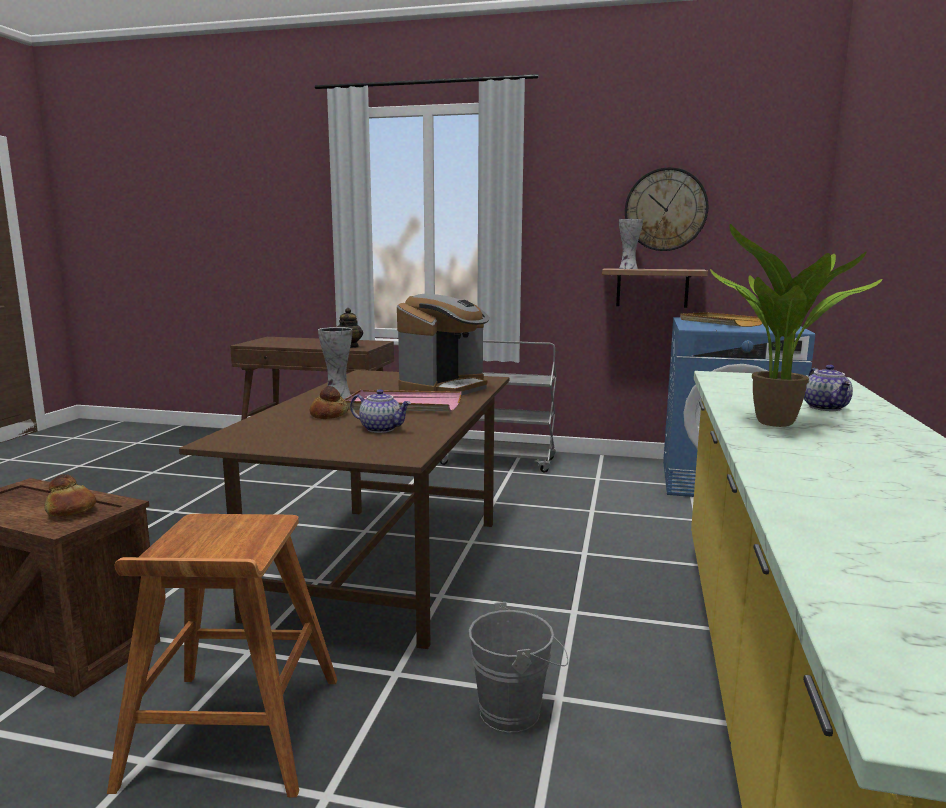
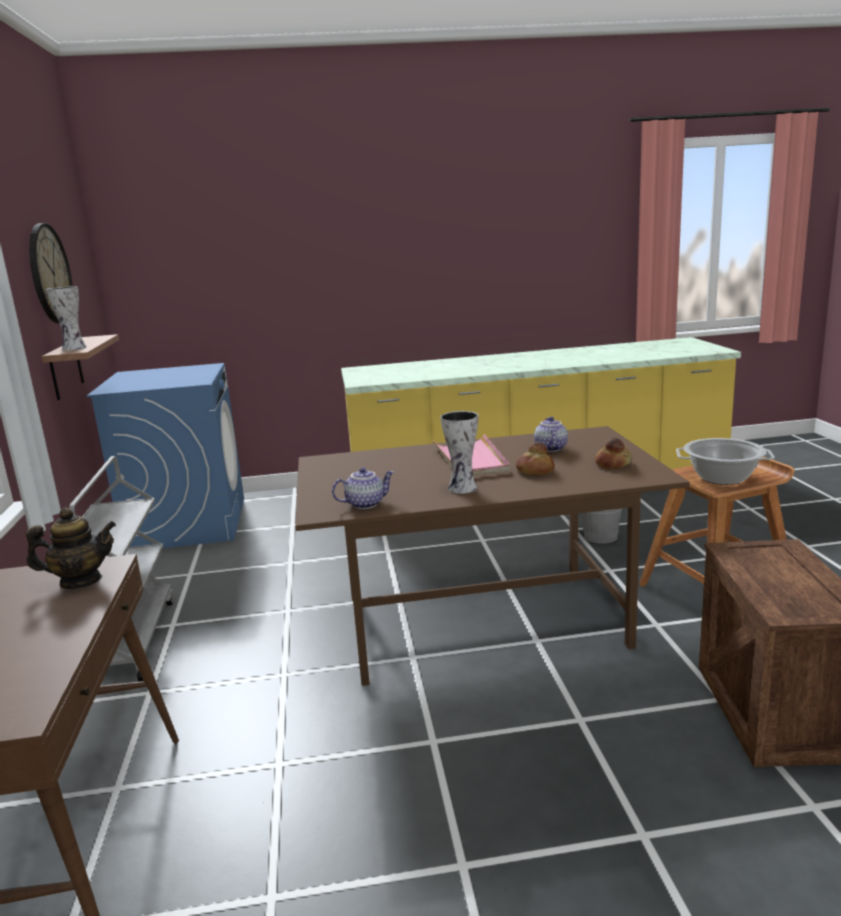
camera: 110 degrees left, 5 degrees up
bread [44,474,96,516] -> bread moved to [595,437,632,469]
coffee machine [397,294,489,396] -> none
beige tray [680,312,762,327] -> none
potted plant [710,224,883,427] -> none
teapot [804,365,853,411] -> teapot moved to [332,467,394,509]
none -> cooking pot [676,438,775,485]

